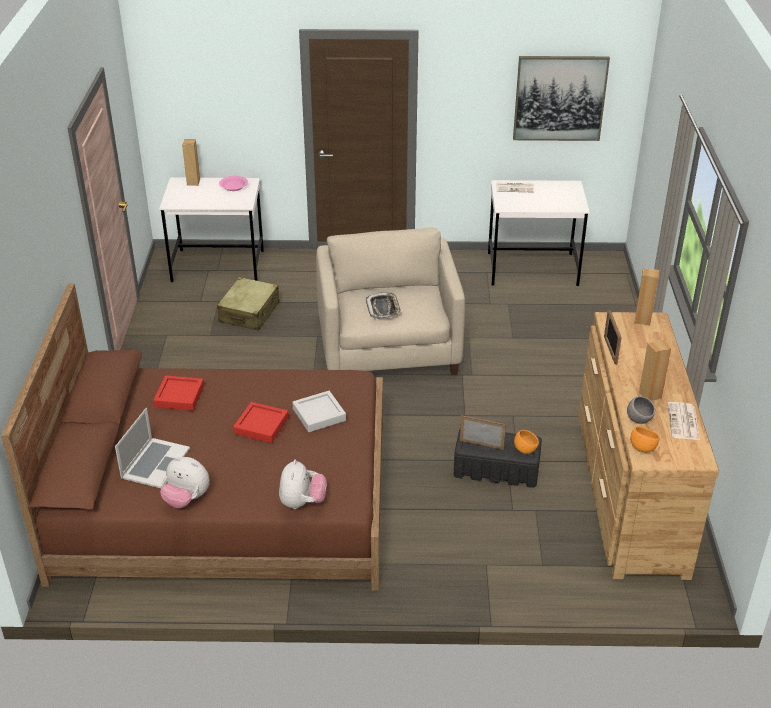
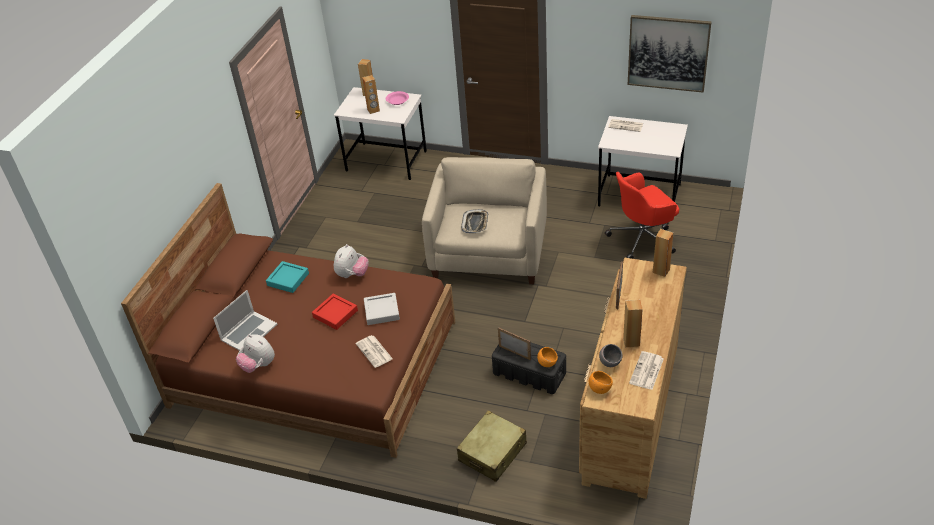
camera: 20 degrees right, 5 degrees up
red tray [153,375,204,411] -> turquoise tray [266,261,309,293]
beige suitcase [217,277,279,331] -> beige suitcase moved to [457,411,527,482]
plush toy [279,459,327,509] -> plush toy moved to [334,244,369,278]
none -> newspaper [356,335,393,368]
none -> brown speaker [362,75,380,114]
none -> red office chair [605,172,679,259]

